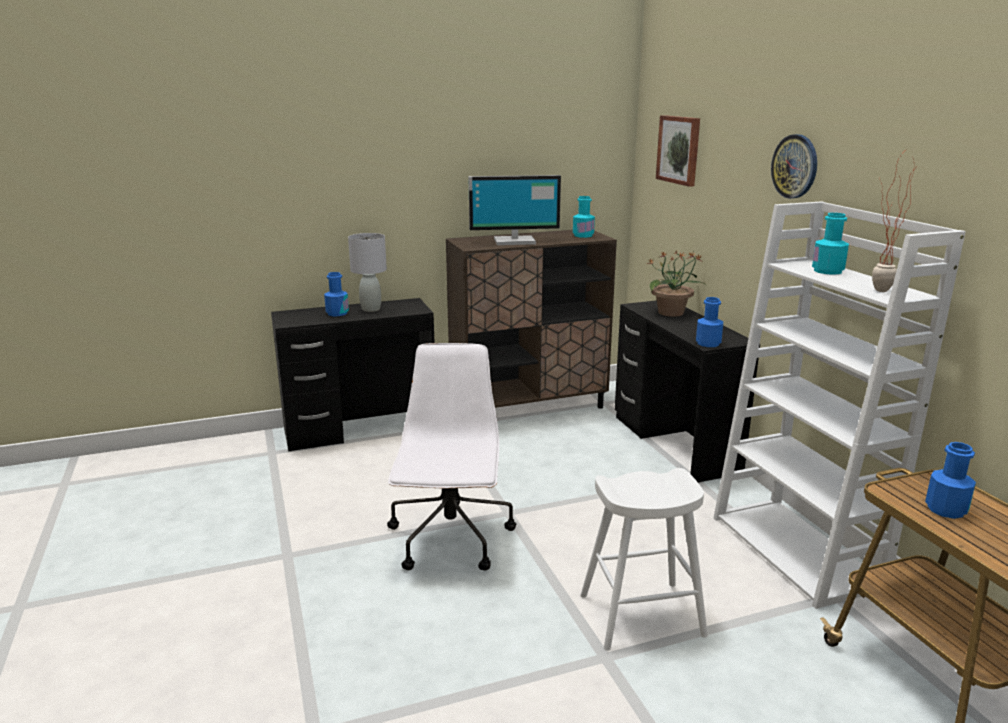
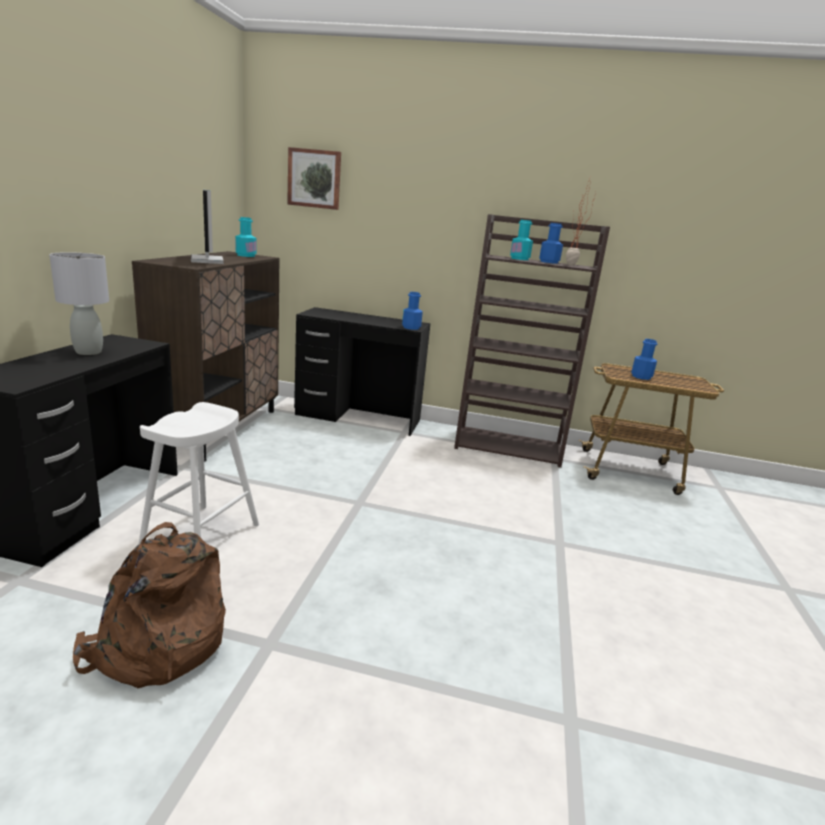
camera: 60 degrees left, 0 degrees up
blue bottle [324,272,349,316] -> blue bottle moved to [539,223,563,264]
white office chair [387,343,517,571] -> none
monitor [468,175,561,245] -> monitor turned 135 degrees clockwise [191,190,224,264]
white stool [581,468,708,651] -> white stool moved to [138,402,259,545]
potted plant [647,250,706,317] -> none
white bookcase [714,201,966,609] -> brown bookcase [454,214,610,468]
wall clock [771,134,817,199] -> none
none -> brown backpack [73,522,226,688]

